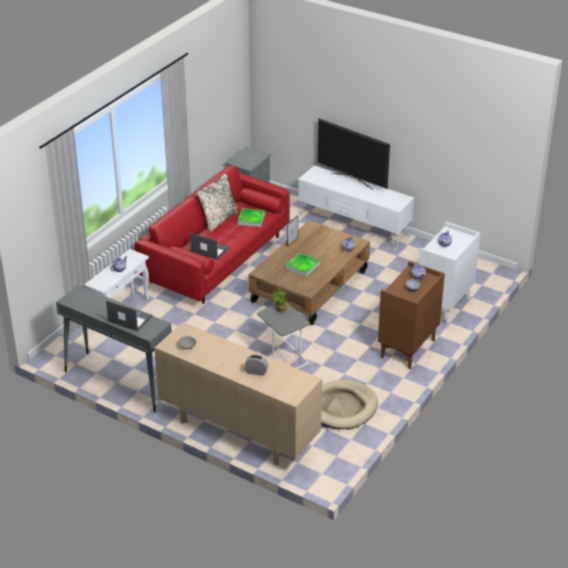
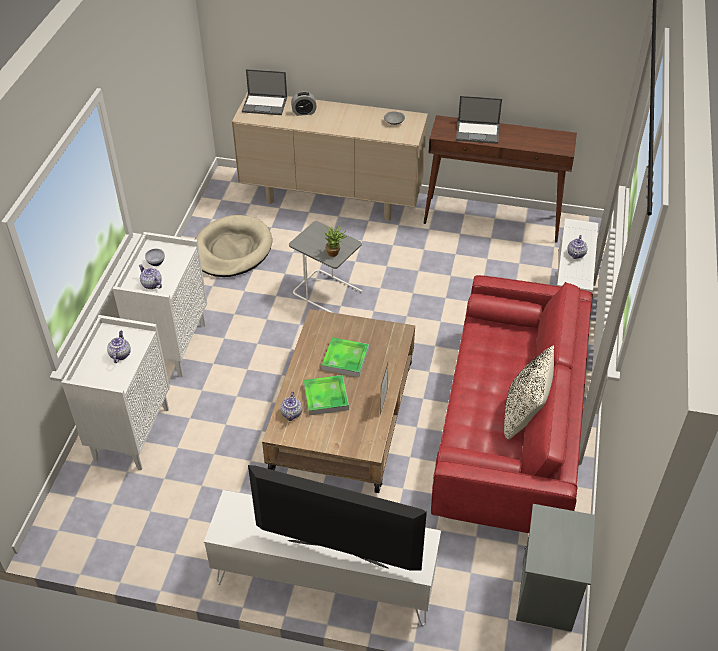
camera: 160 degrees right, 10 degrees up
grey console table [56,285,172,413] -> brown console table [424,115,577,242]
laptop [190,233,229,260] -> laptop moved to [242,69,287,115]
tray [237,208,265,227] -> tray moved to [304,375,349,415]
brown cabinet [378,261,445,369] -> white cabinet [113,232,207,377]

